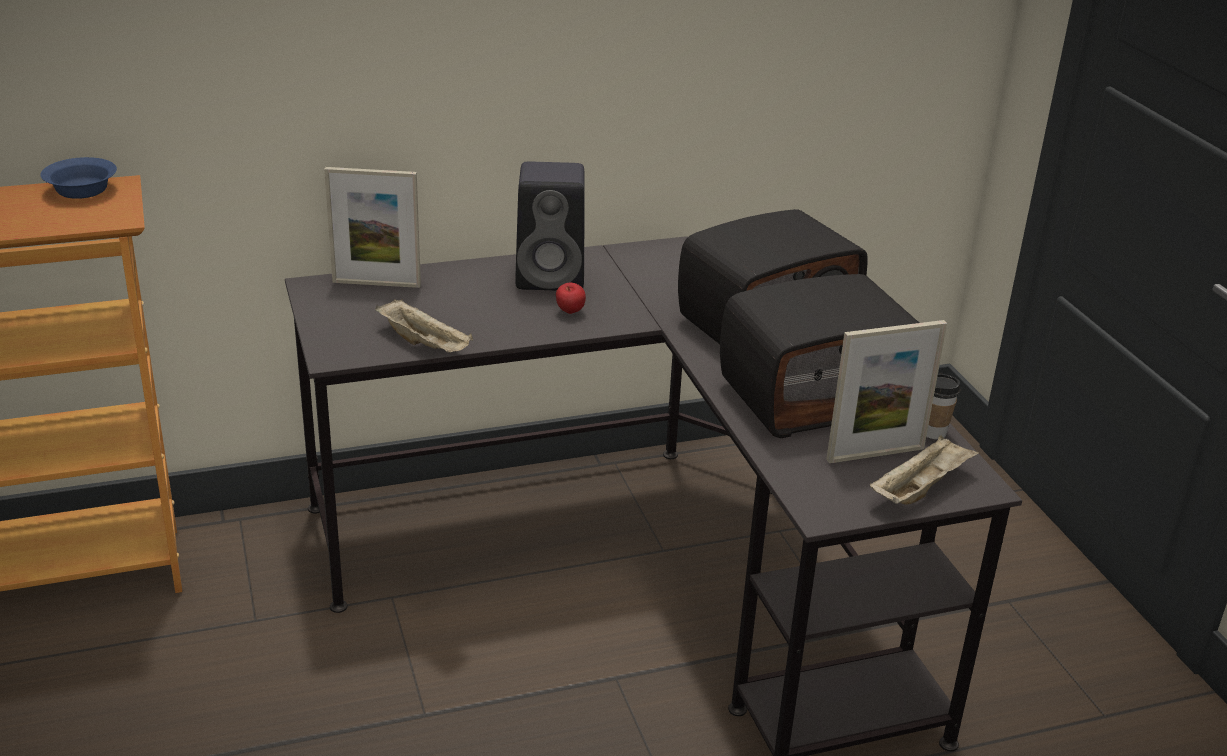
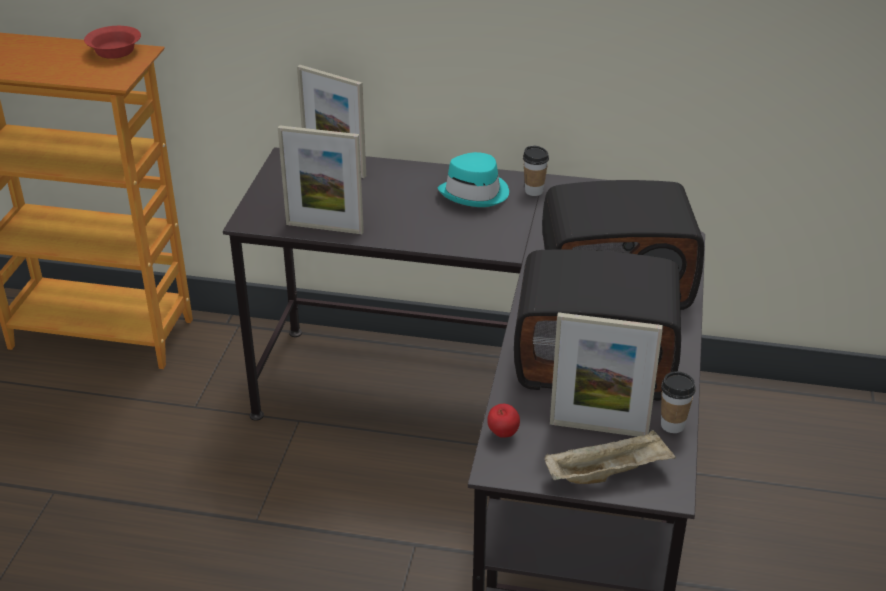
camera: 30 degrees right, 5 degrees up
blue bowl [40,157,117,199] -> red bowl [84,26,141,59]
beige tray [375,299,473,353] -> picture frame [278,125,364,234]
black speaker [515,161,585,290] -> turquoise hat [438,152,509,207]
apple [556,283,586,314] -> apple moved to [487,404,520,438]
none -> cup [523,146,549,196]

